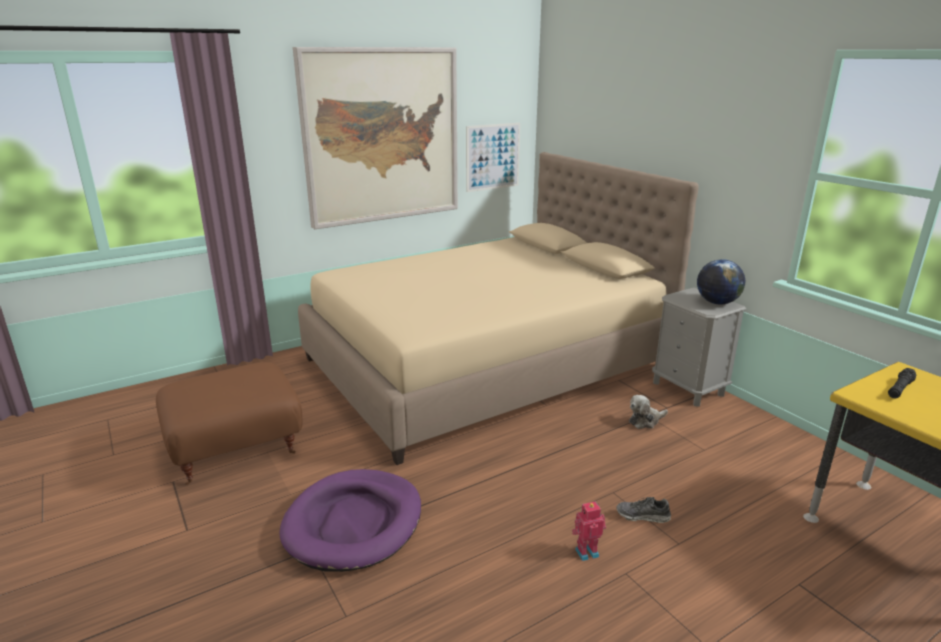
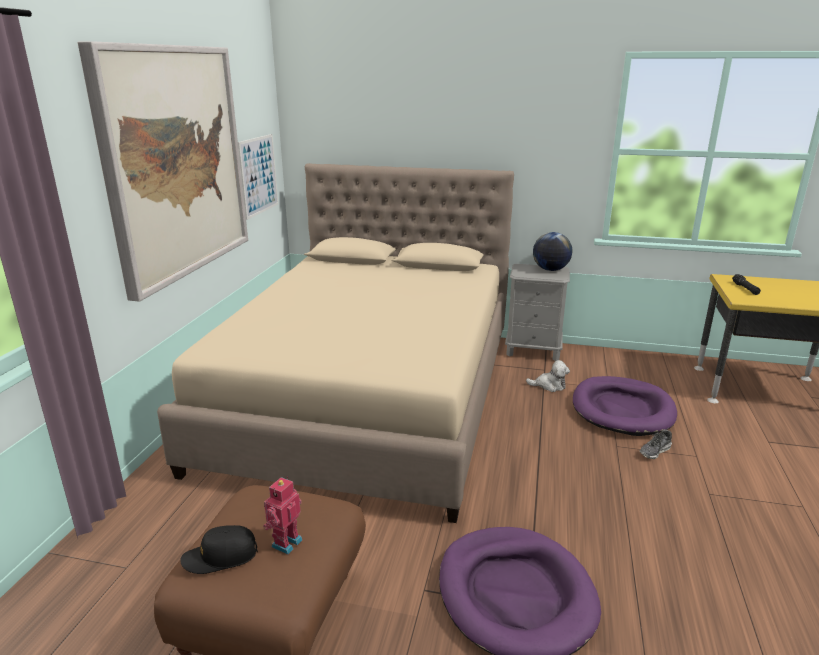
camera: 45 degrees left, 0 degrees up
toy robot [572,501,606,561] -> toy robot moved to [263,476,302,555]
plush toy [629,395,668,429] -> plush toy turned 105 degrees counterclockwise [526,360,570,392]
none -> black cap [180,525,258,574]
none -> purple dog bed [573,376,677,436]

